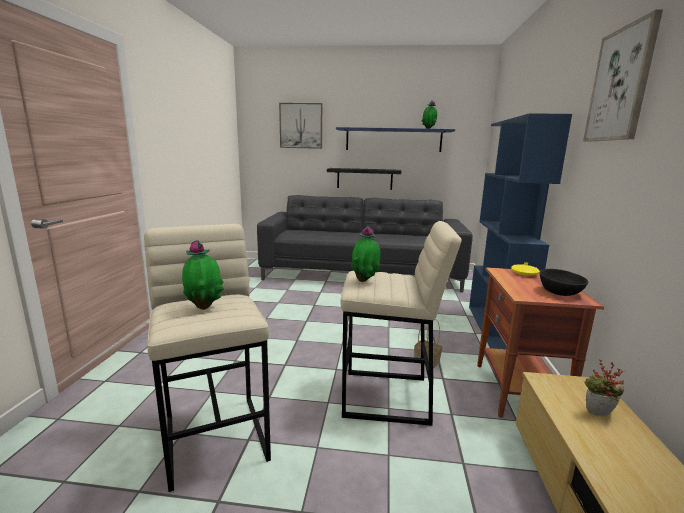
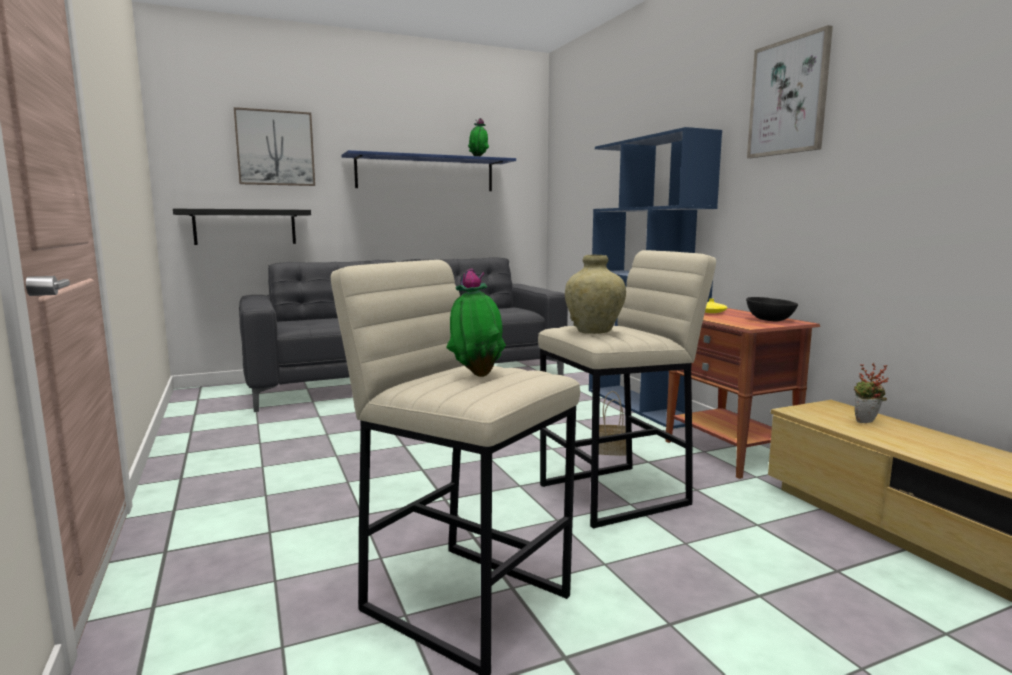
camera: 30 degrees left, 5 degrees down
black shelf [327,168,401,190] -> black shelf moved to [173,209,311,245]
potted plant [351,226,381,282] -> beige vase [565,255,626,334]

